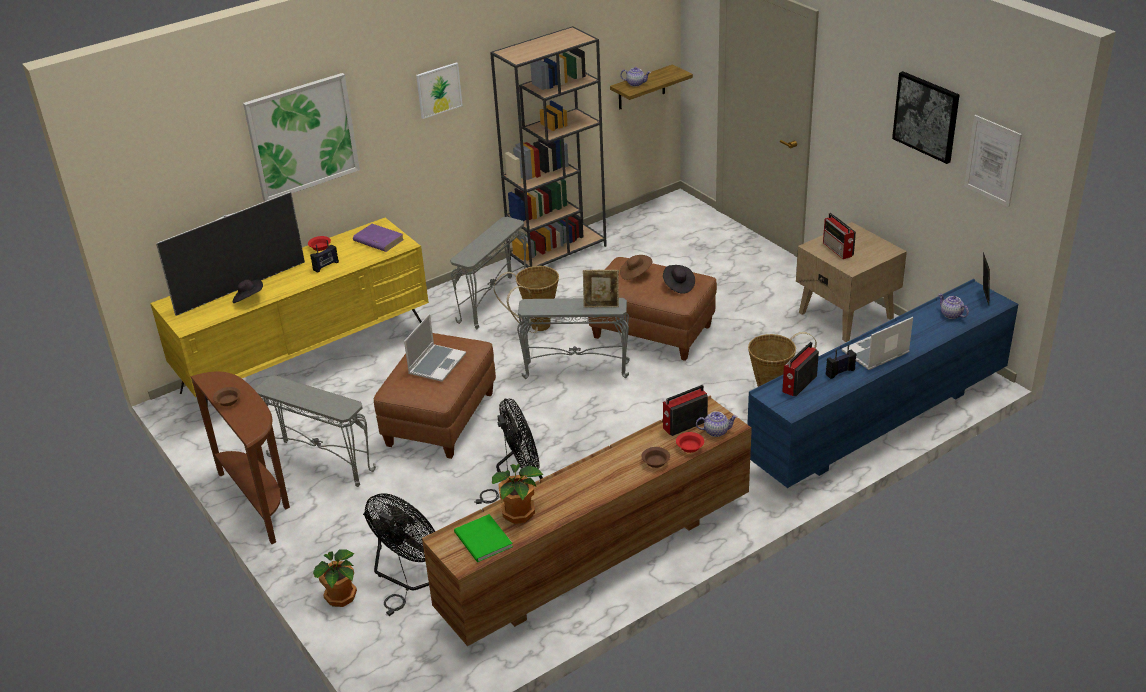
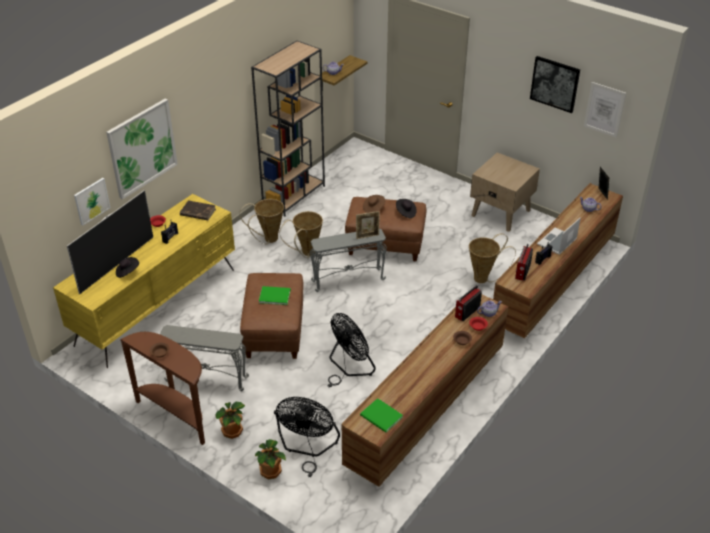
camera: 20 degrees left, 5 degrees up
purple book [353,224,404,252] -> brown book [180,200,216,220]
laptop [404,314,466,382] -> green book [259,286,291,305]
picture [416,62,463,119] -> picture moved to [74,178,110,226]
grey side table [450,217,527,329] -> basket [239,199,284,244]
potted plant [492,464,544,524] -> potted plant moved to [215,402,245,439]
blue cabinet [747,279,1018,488] -> brown cabinet [493,182,623,339]
radio [823,213,856,259] -> none

